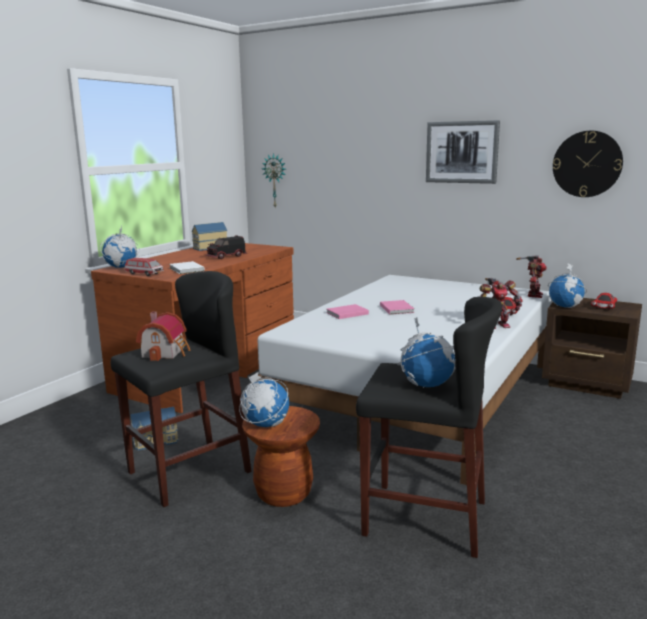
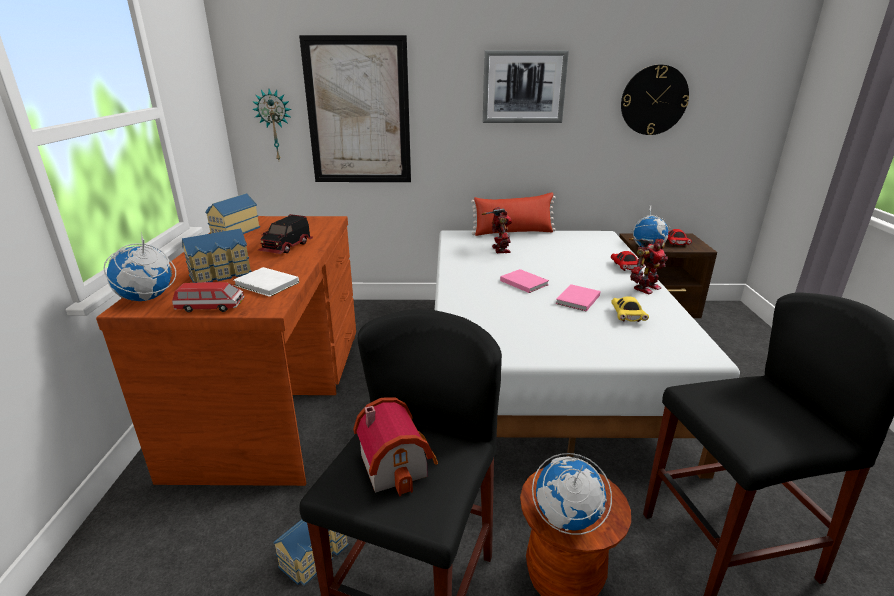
camera: 30 degrees left, 10 degrees up
pink book [326,304,369,319] -> pink book moved to [555,284,600,311]
globe [397,318,455,388] -> none
toy robot [516,255,547,298] -> toy robot moved to [482,207,512,253]
none -> toy house [182,228,252,283]
none -> picture [299,35,411,182]
none -> red pillow [471,193,556,236]
none -> yellow toy car [612,297,649,322]

